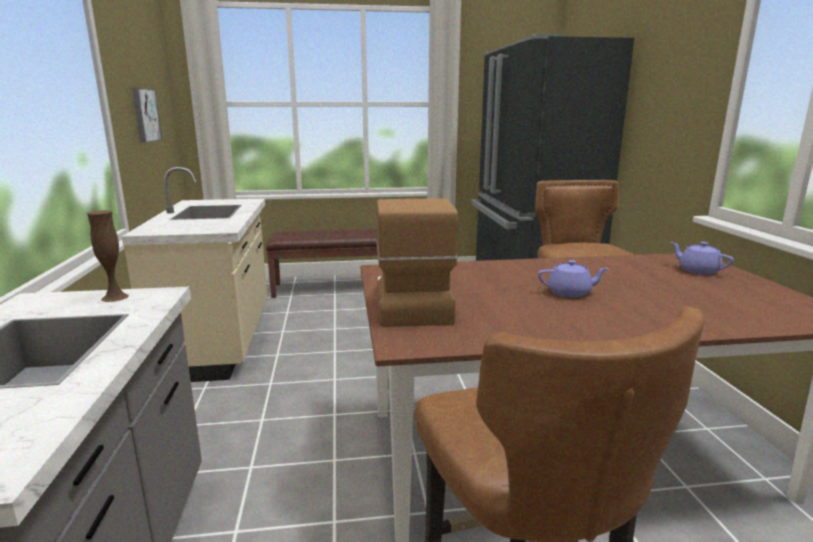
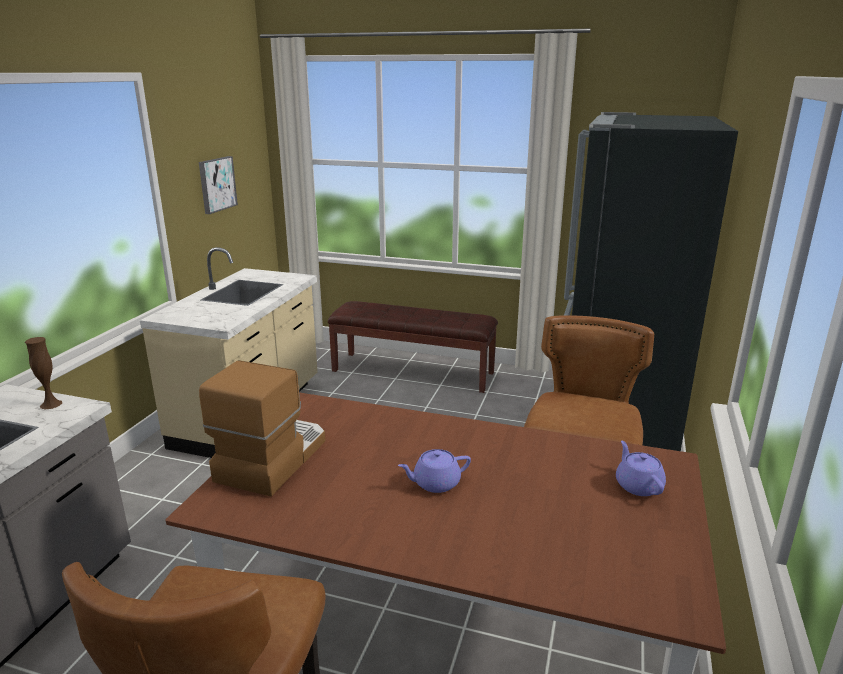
camera: 25 degrees right, 5 degrees up
purple teapot [538,260,609,298] -> purple teapot turned 135 degrees clockwise [398,449,471,493]

